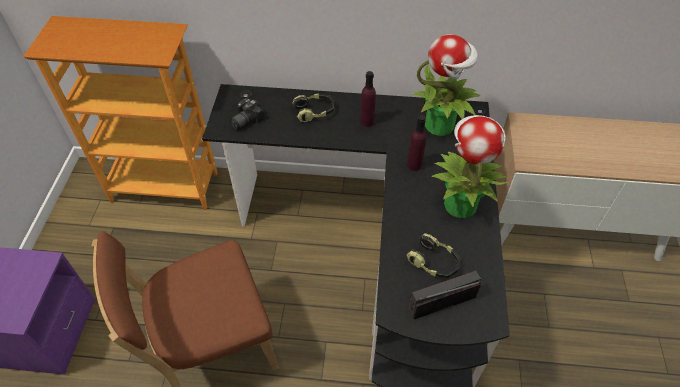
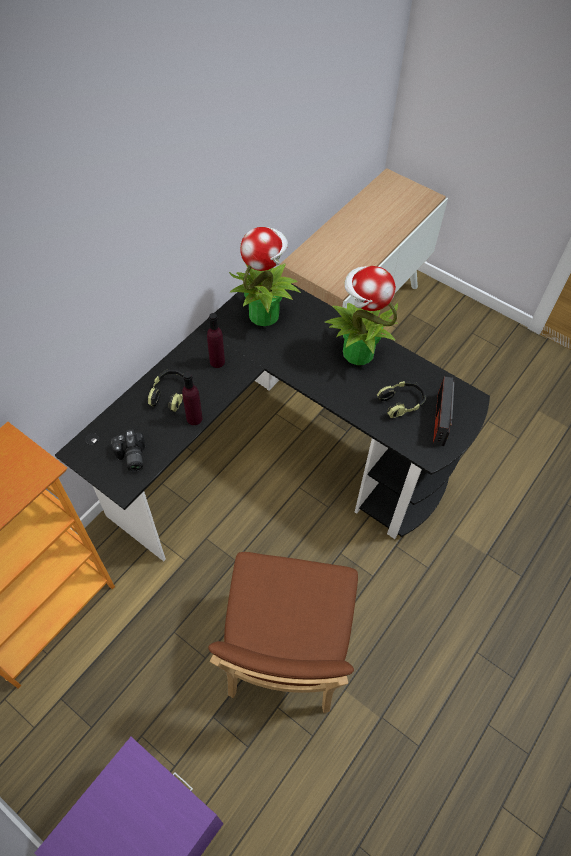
camera: 60 degrees left, 5 degrees up
purple bottle [407,115,426,171] -> purple bottle moved to [182,372,203,425]

